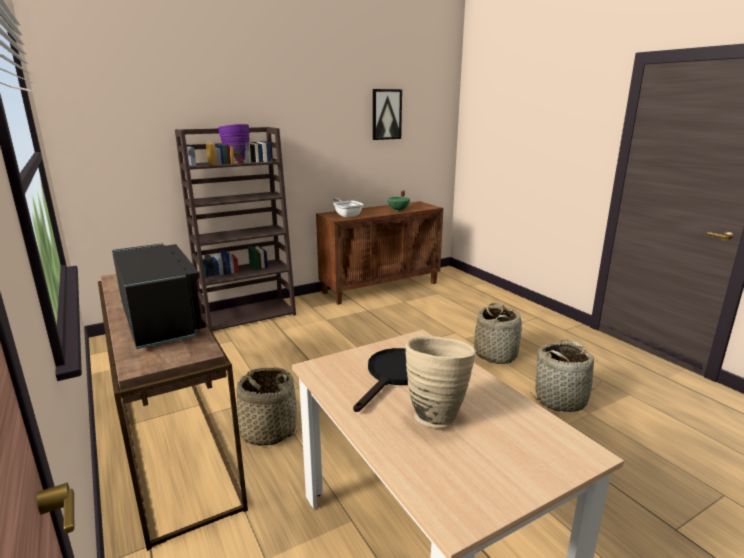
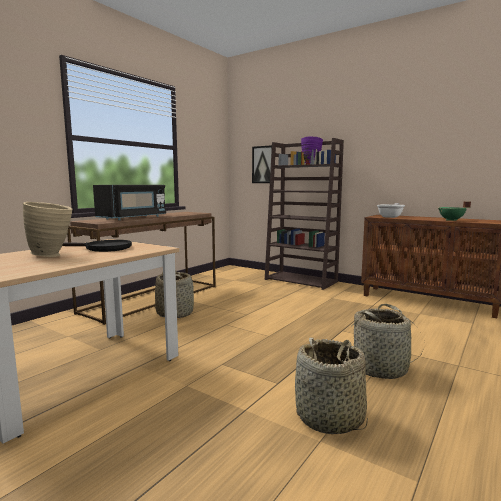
camera: 65 degrees right, 10 degrees down
picture [373,89,402,140] -> picture moved to [252,145,272,183]

